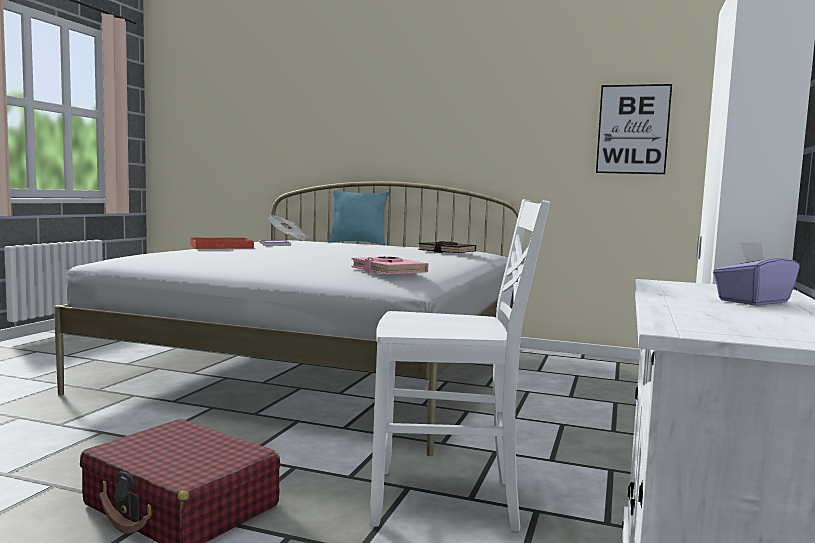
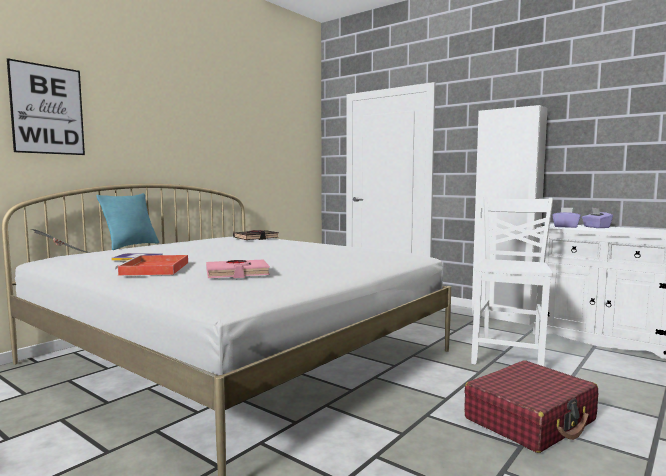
camera: 70 degrees left, 0 degrees up
pink book [351,257,428,274] -> pink book moved to [206,259,270,278]
picture [596,84,672,174] -> picture moved to [7,58,85,155]
none -> purple tissue box [552,207,581,228]

